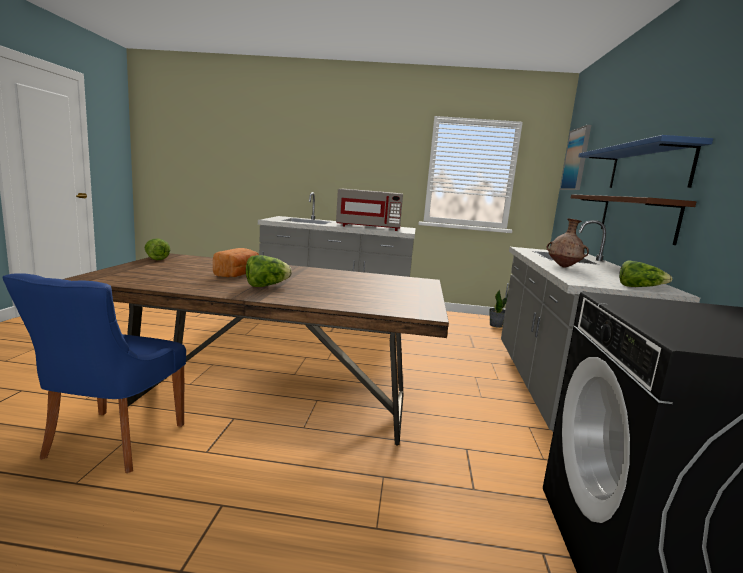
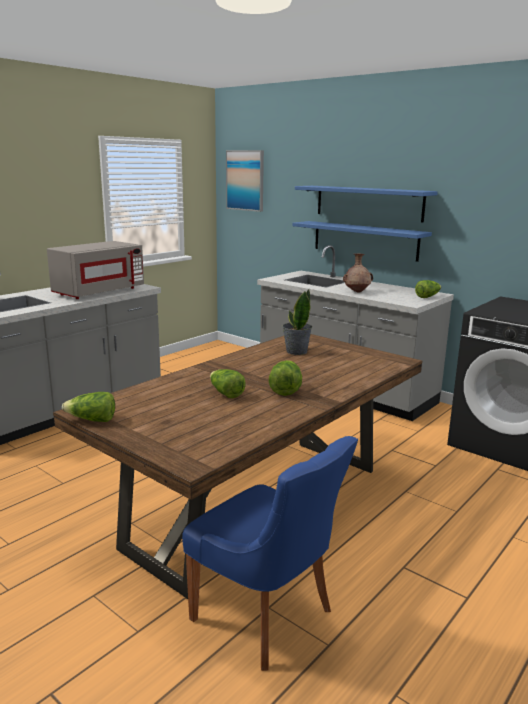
camera: 55 degrees left, 5 degrees up
bread [213,248,259,277] -> lettuce [210,369,245,398]
potted plant [489,290,508,328] -> potted plant moved to [282,289,312,355]
brown shelf [571,194,696,245] -> blue shelf [292,221,432,262]

